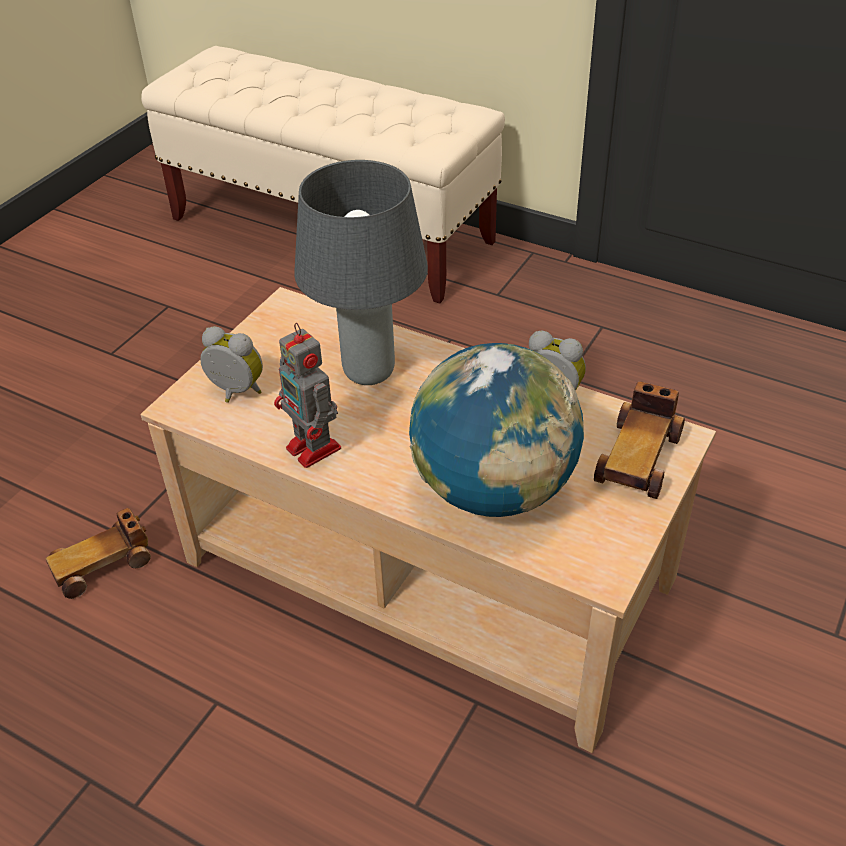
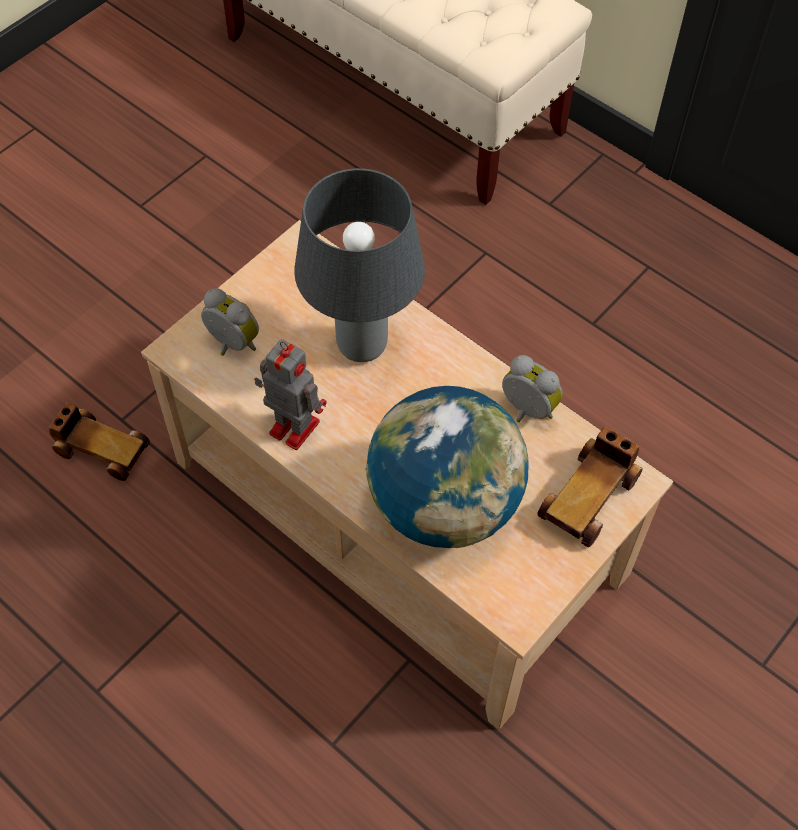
camera: 10 degrees right, 15 degrees up
toy car [45,508,151,599] -> toy car turned 135 degrees counterclockwise [49,403,150,481]
toy robot [274,323,341,468] -> toy robot turned 150 degrees clockwise [254,339,326,450]

